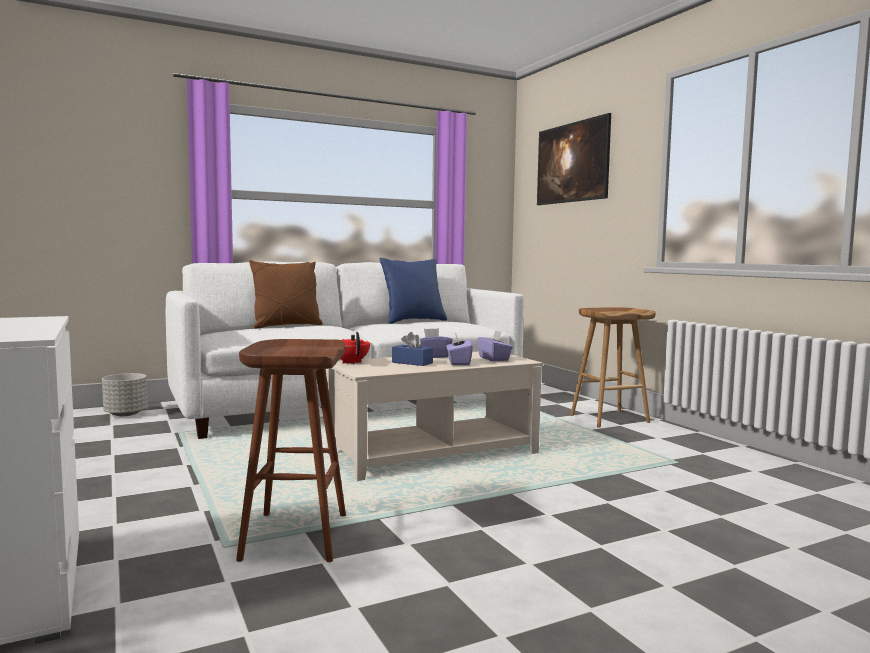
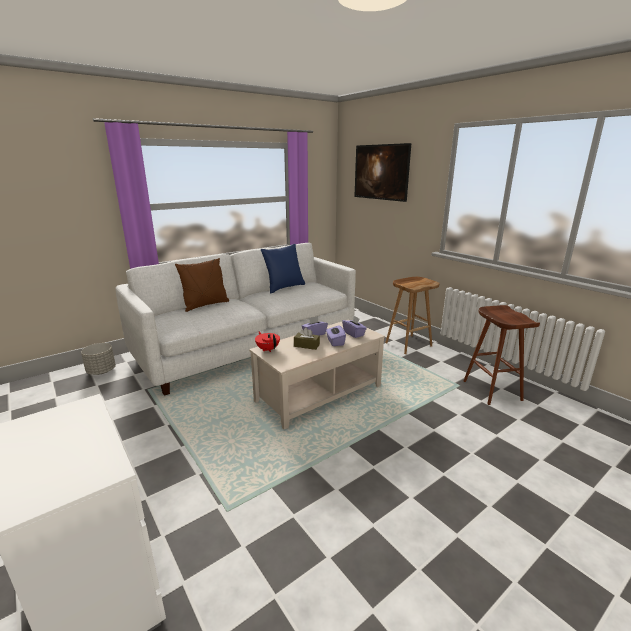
camera: 10 degrees left, 15 degrees up
brown stool [236,339,346,562] -> brown stool moved to [464,305,540,405]
blue tissue box [392,332,433,366] -> brown tissue box [294,328,320,350]

